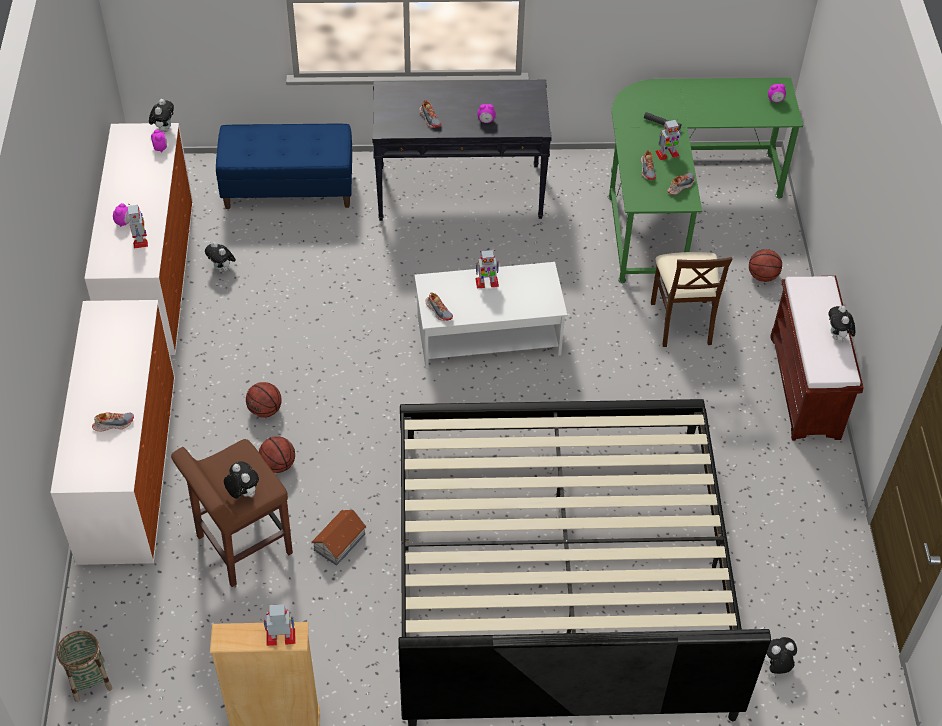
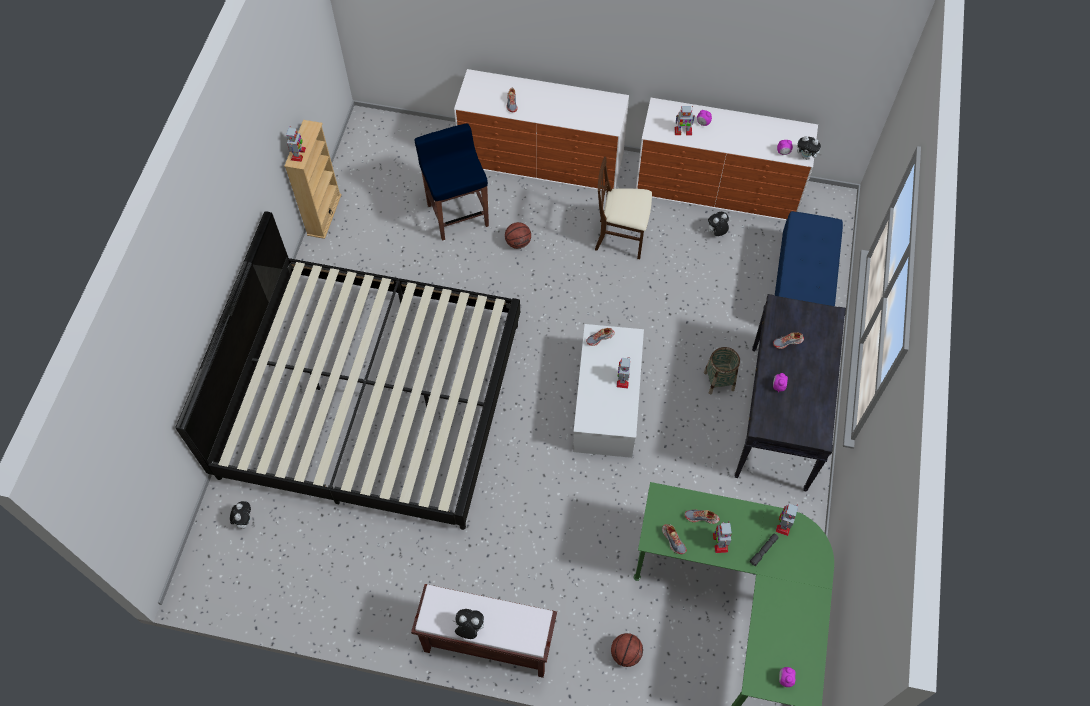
camera: 105 degrees right, 10 degrees up
basket [57,631,112,702] -> basket moved to [704,347,740,394]
brown stool [171,439,293,587] -> blue stool [415,123,489,241]
plush toy [224,461,259,498] -> none
basketball [246,382,282,418] -> none
toy house [311,510,367,566] -> none
beige chair [651,252,732,347] -> beige chair moved to [595,157,652,259]
none -> toy robot [776,504,798,536]

